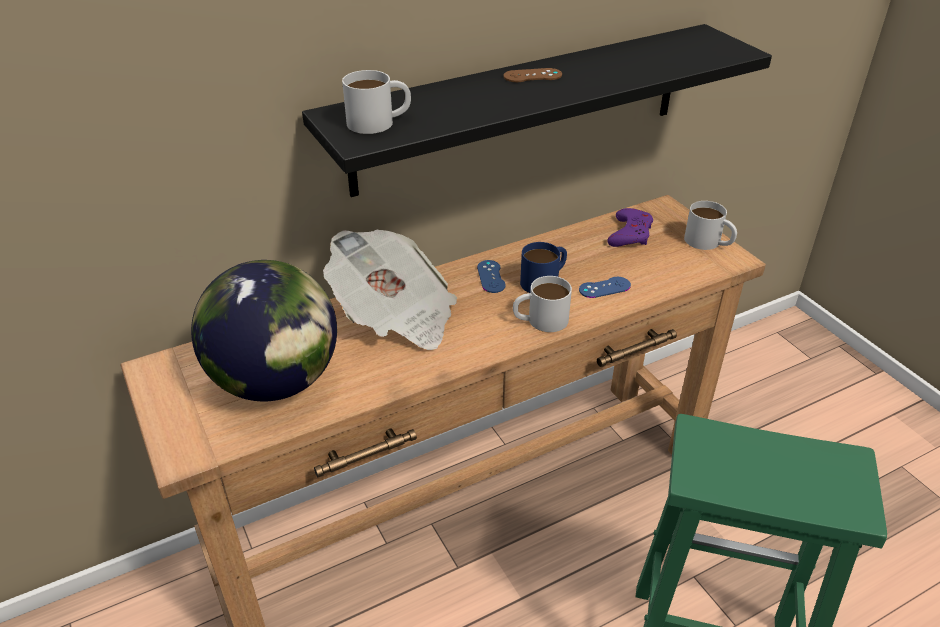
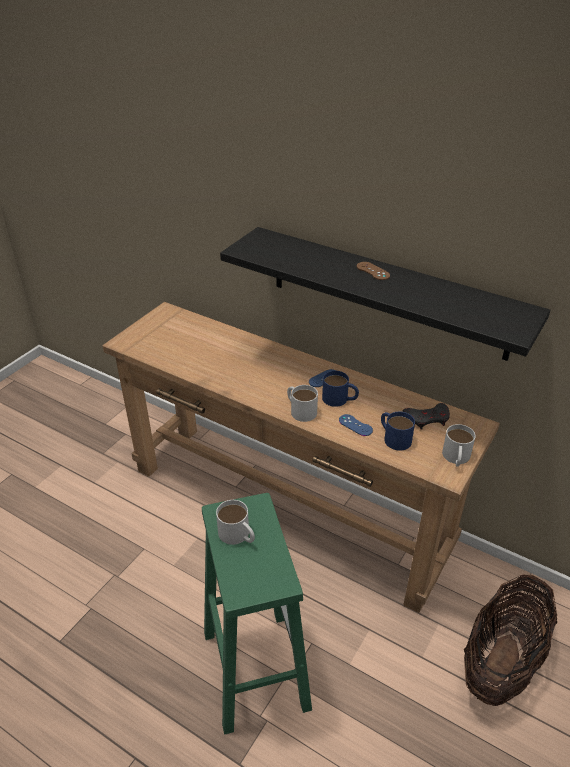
camera: 60 degrees right, 0 degrees up
globe [191,260,337,401] -> none
newspaper [323,230,457,350] -> none
white mug [342,70,411,134] -> white mug moved to [216,500,255,545]
purple game controller [607,208,653,247] -> grey game controller [402,403,450,429]
none -> blue mug [381,412,415,451]
none -> basket [464,575,557,706]

